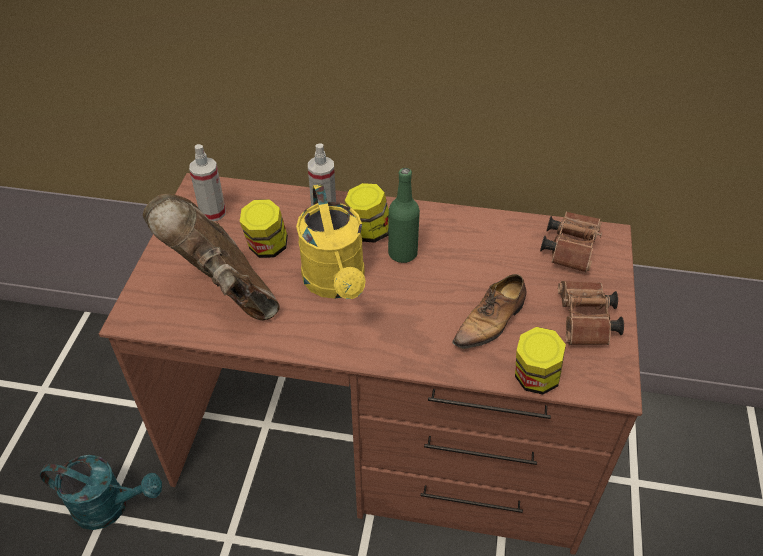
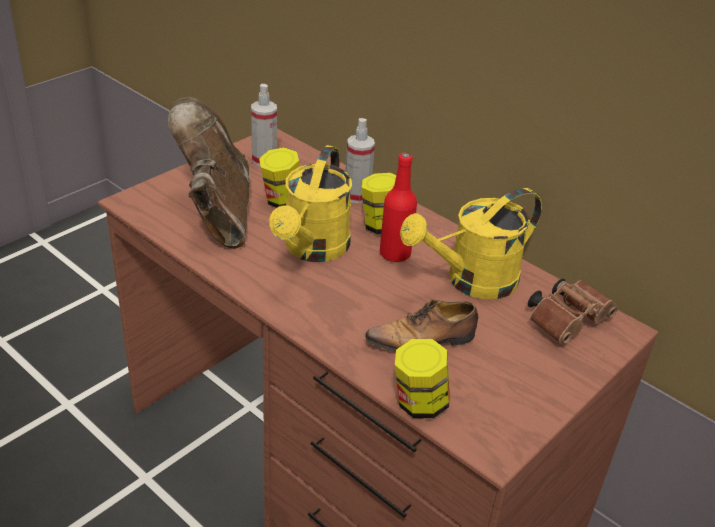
camera: 30 degrees right, 10 degrees down
turquoise watering can [40,455,162,530] -> none
green bottle [388,168,420,263] -> red bottle [380,153,417,262]
brown binoculars [558,281,624,345] -> none
none -> yellow watering can [400,188,542,299]

